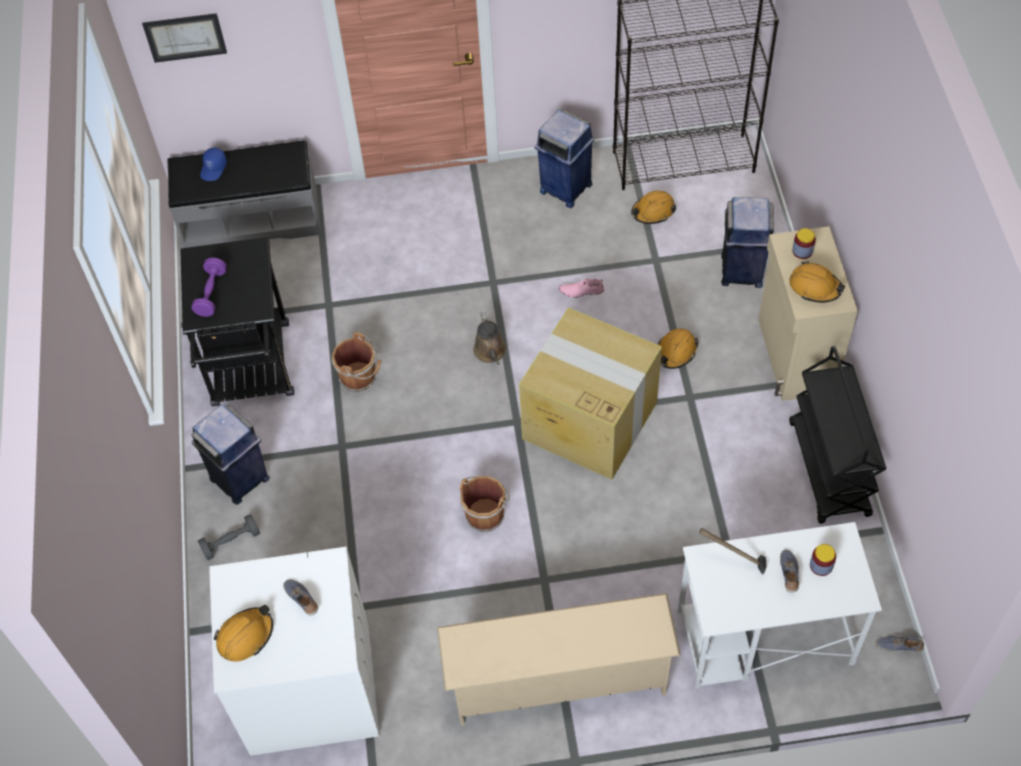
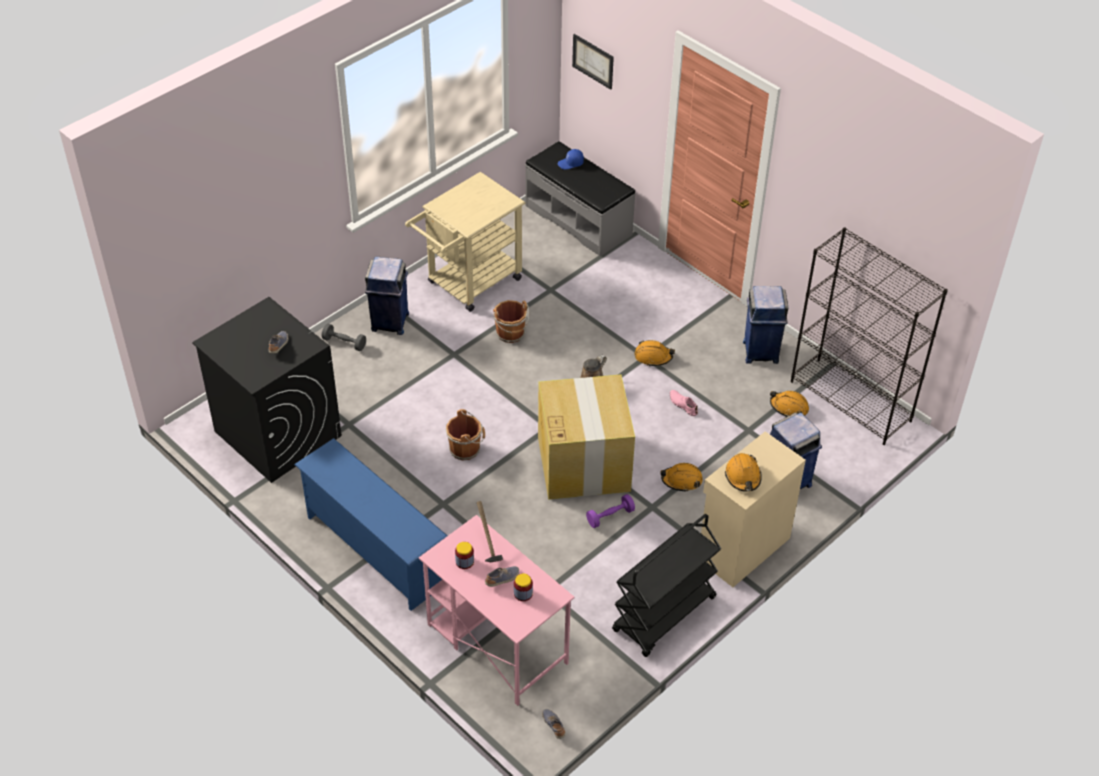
camera: 50 degrees right, 10 degrees down
black cart [180,237,294,406] -> beige cart [405,172,526,312]
purple dumbbell [192,258,227,317] -> purple dumbbell moved to [586,494,635,528]
white washing machine [209,547,379,756] -> black washing machine [192,297,342,483]
orange hard hat [214,605,273,662] -> orange hard hat moved to [634,340,675,366]
beige shoe rack [437,593,681,726] -> blue shoe rack [294,438,448,611]
white desk [678,522,882,689] -> pink desk [419,515,575,706]
jar [792,228,816,259] -> jar moved to [455,542,474,569]

